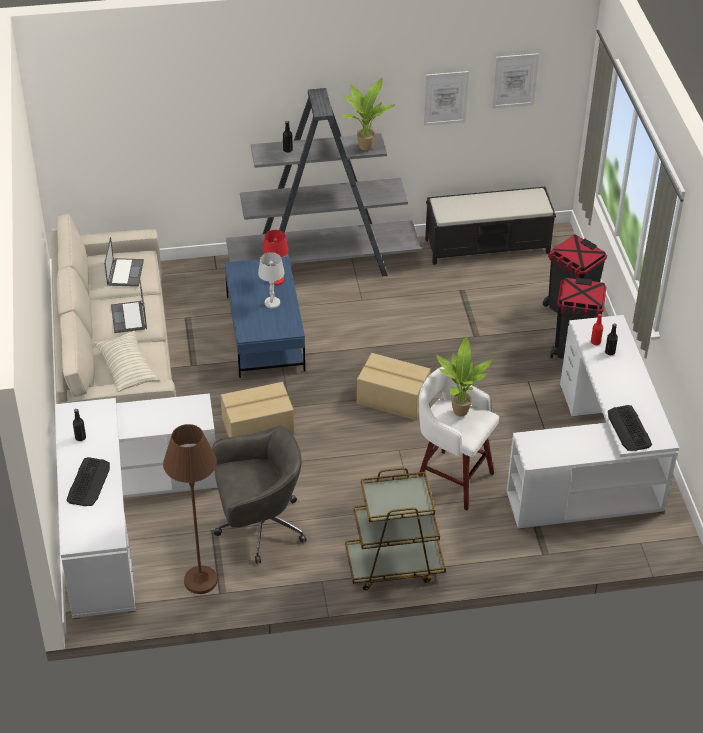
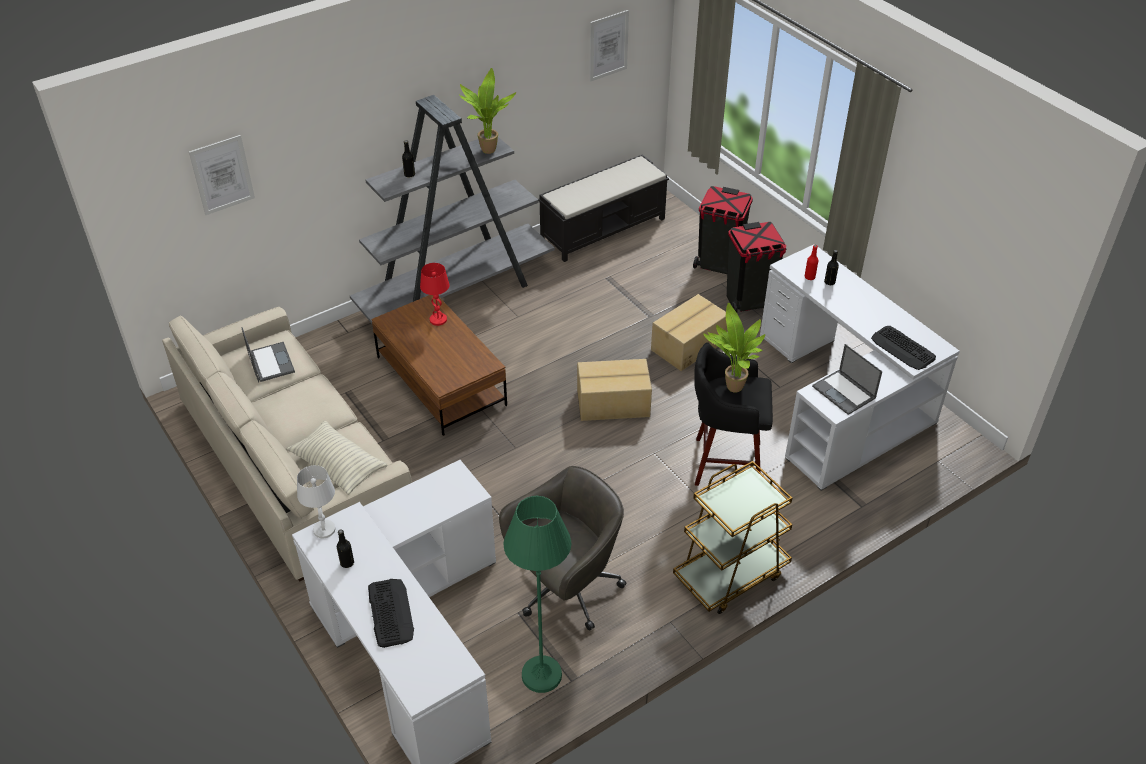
camera: 25 degrees left, 0 degrees up
laptop [111,280,147,333] -> laptop moved to [812,344,882,415]
brown floor lamp [163,424,218,594] -> green floor lamp [504,496,571,693]
cardboard box [221,382,294,437] -> cardboard box moved to [651,294,727,371]
blue coffee table [225,257,305,378] -> brown coffee table [372,295,507,436]
white table lamp [258,252,284,309] -> white table lamp moved to [297,465,335,538]
white stool [418,367,499,511] -> black stool [694,342,773,486]
picture [423,71,469,126] -> picture moved to [189,135,255,215]

